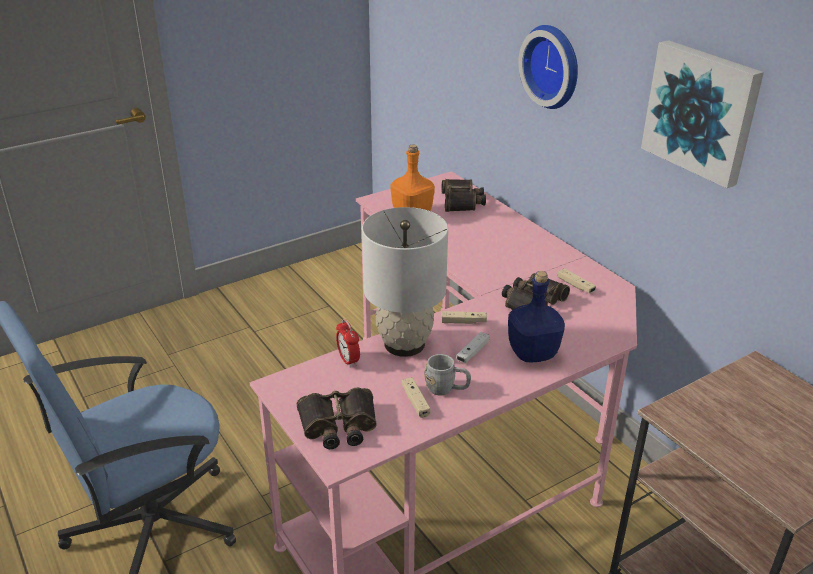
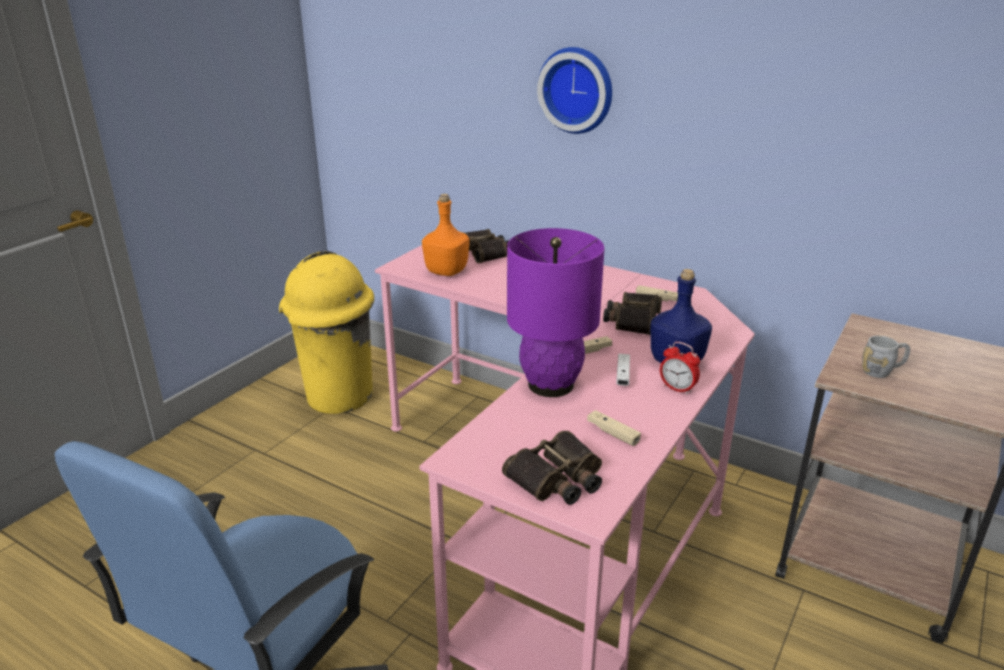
camera: 25 degrees left, 5 degrees down
alarm clock [336,319,360,368] -> alarm clock moved to [660,342,700,395]
white table lamp [362,207,448,357] -> purple table lamp [507,228,605,397]
grey mug [424,354,471,396] -> grey mug moved to [862,336,910,378]
picture [641,40,764,188] -> none
none -> yellow trash can [279,251,374,414]

